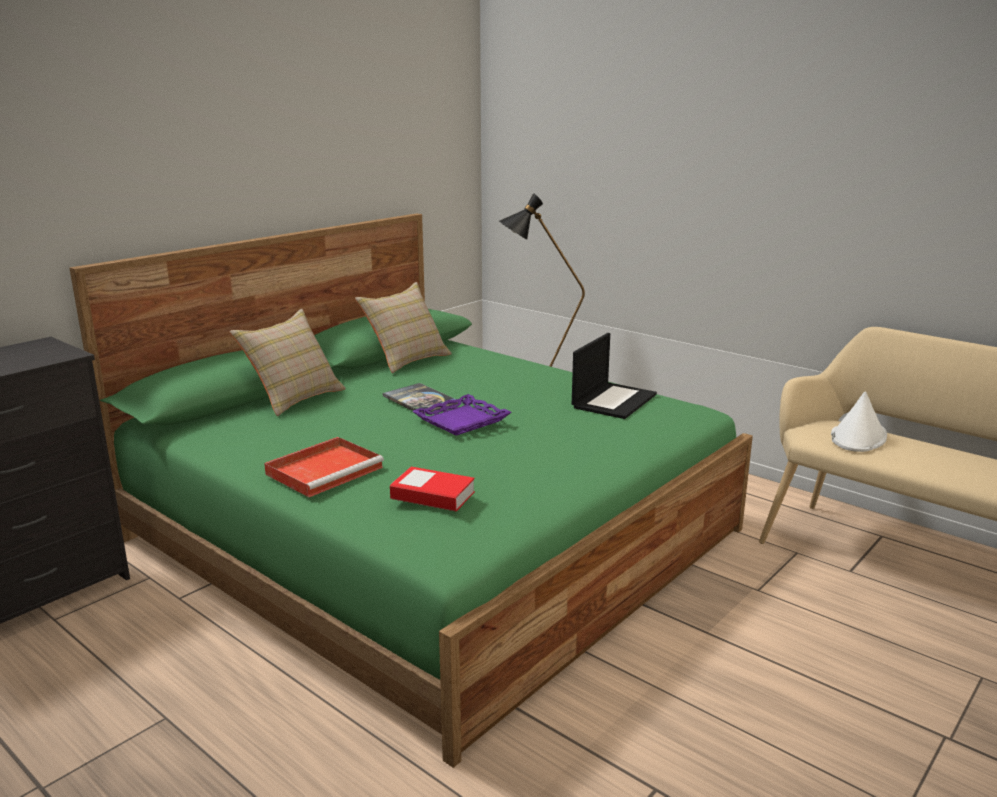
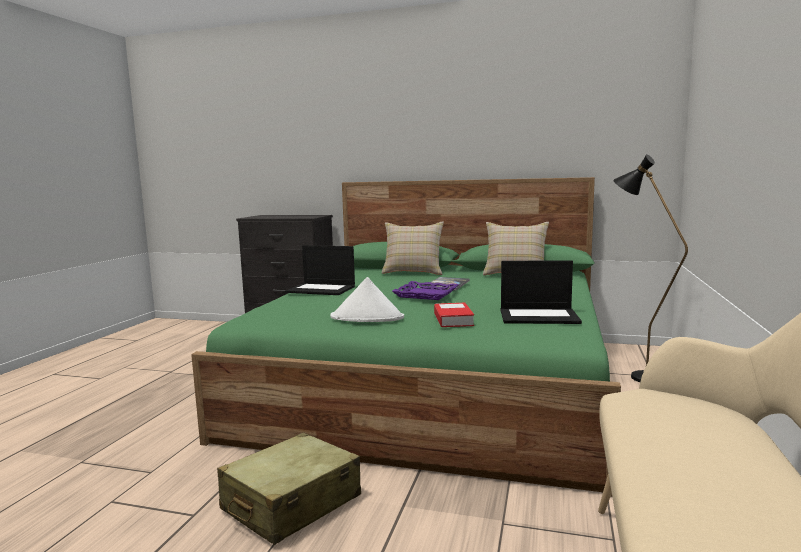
camera: 65 degrees right, 10 degrees down
red tray [264,437,384,497] -> laptop [285,245,355,295]
book [390,467,475,511] -> book moved to [434,303,474,327]
white hat [831,391,887,452] -> white hat moved to [330,277,404,322]
none -> beige suitcase [217,432,361,545]

